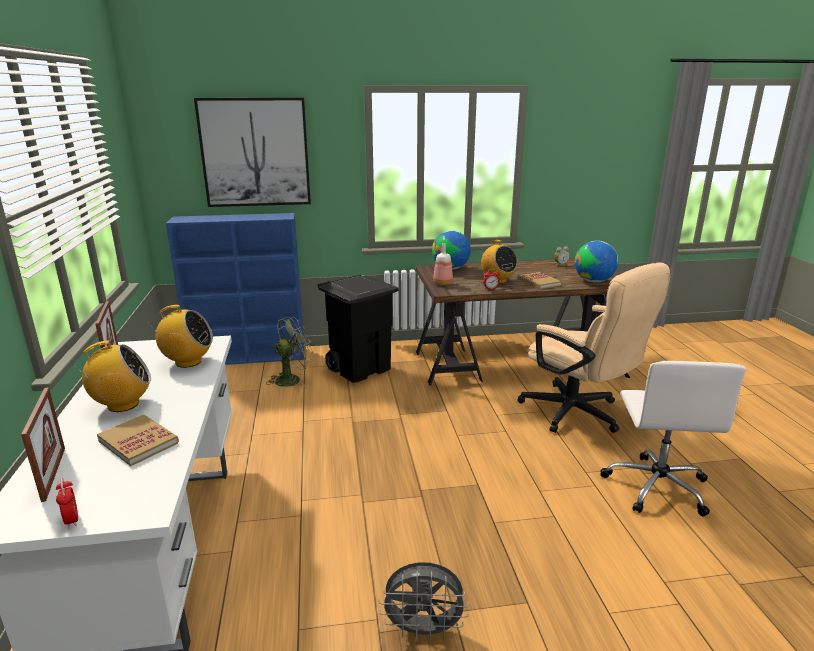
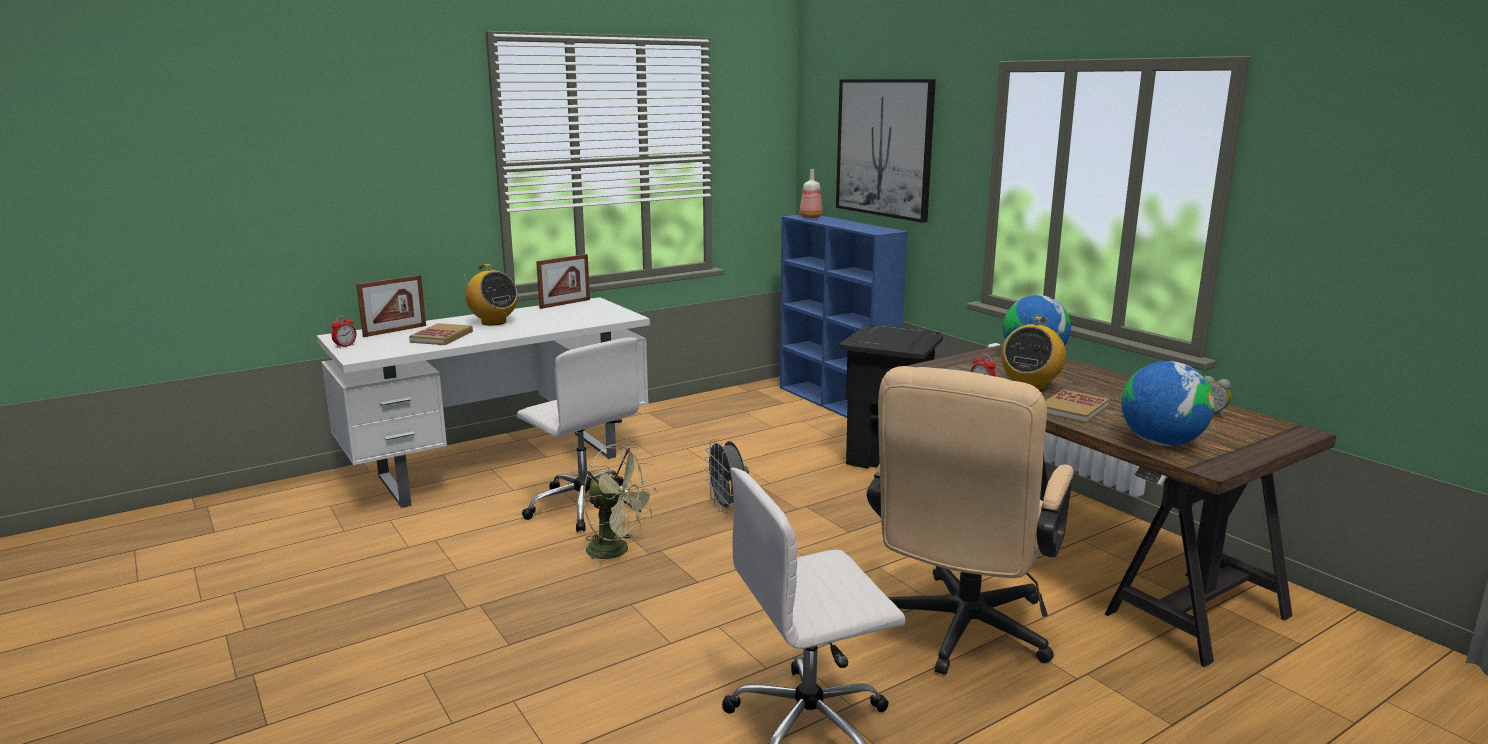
camera: 65 degrees right, 5 degrees down
radio [147,305,213,368] -> none
green fan [266,317,315,387] -> green fan moved to [583,444,657,569]
grey fan [379,562,469,642] -> grey fan moved to [704,439,749,513]
bottle [433,243,453,285] -> bottle moved to [799,169,823,218]
none -> white office chair [517,337,639,532]

